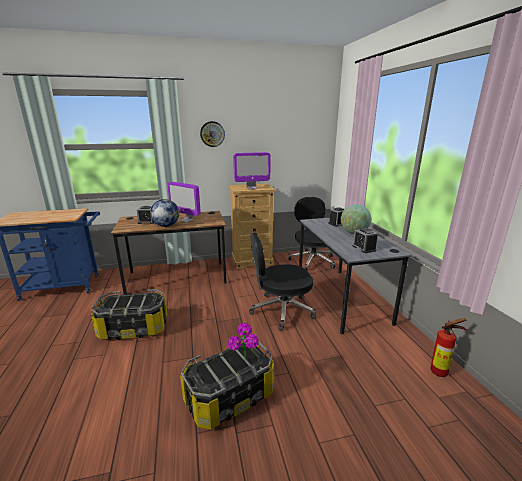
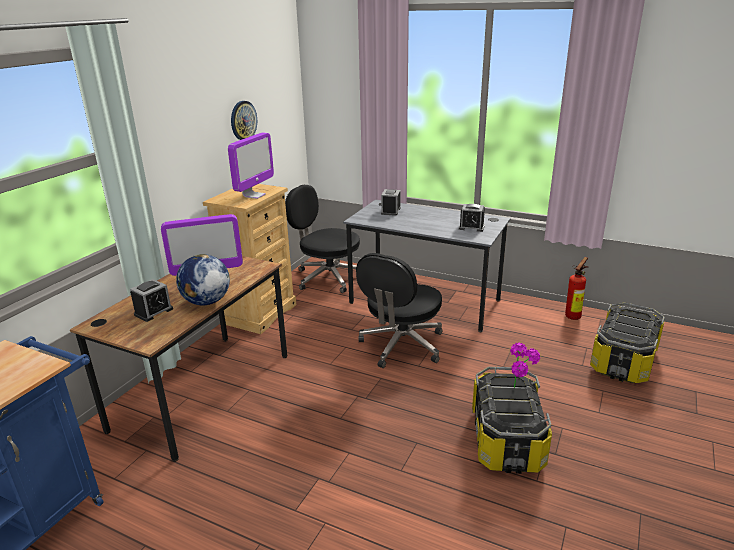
camera: 50 degrees left, 5 degrees up
storage box [91,289,168,340] -> storage box moved to [590,302,665,383]
wall clock [200,121,225,147] -> wall clock moved to [231,101,257,140]
globe [341,205,371,234] -> none

